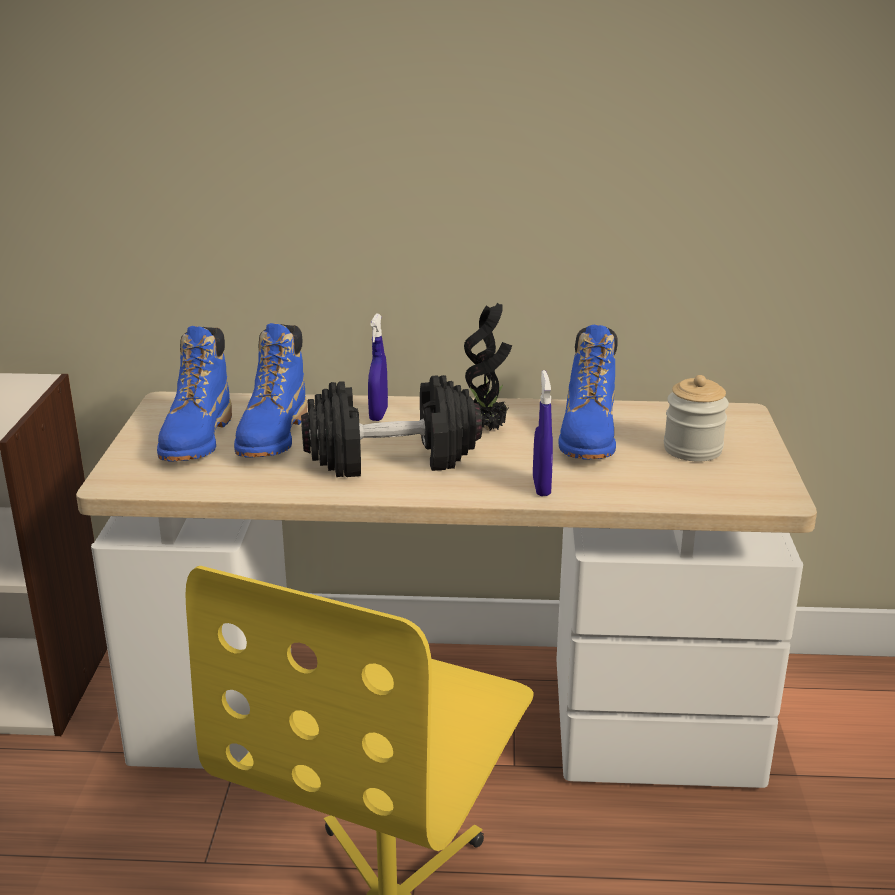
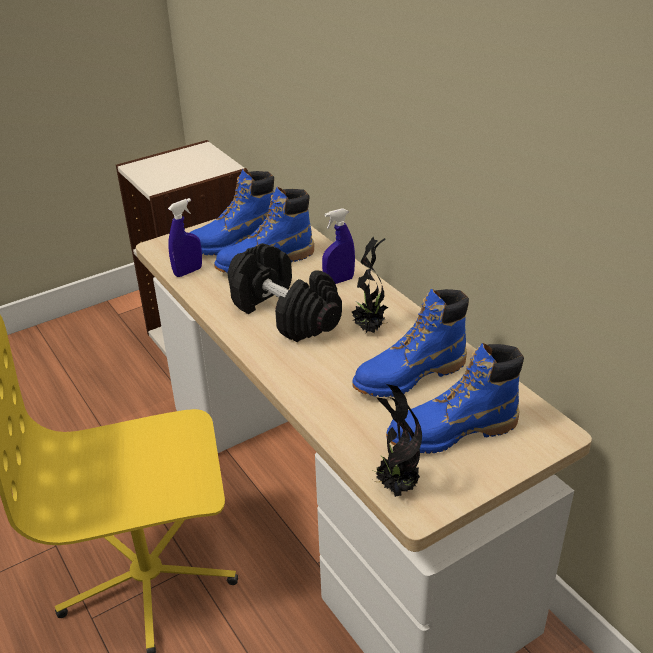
camera: 55 degrees right, 10 degrees up
blue spray bottle [533,370,553,496] -> blue spray bottle moved to [168,198,202,277]
jar [664,375,729,462] -> blue boot [386,343,524,454]
none -> potted plant [372,384,422,497]

